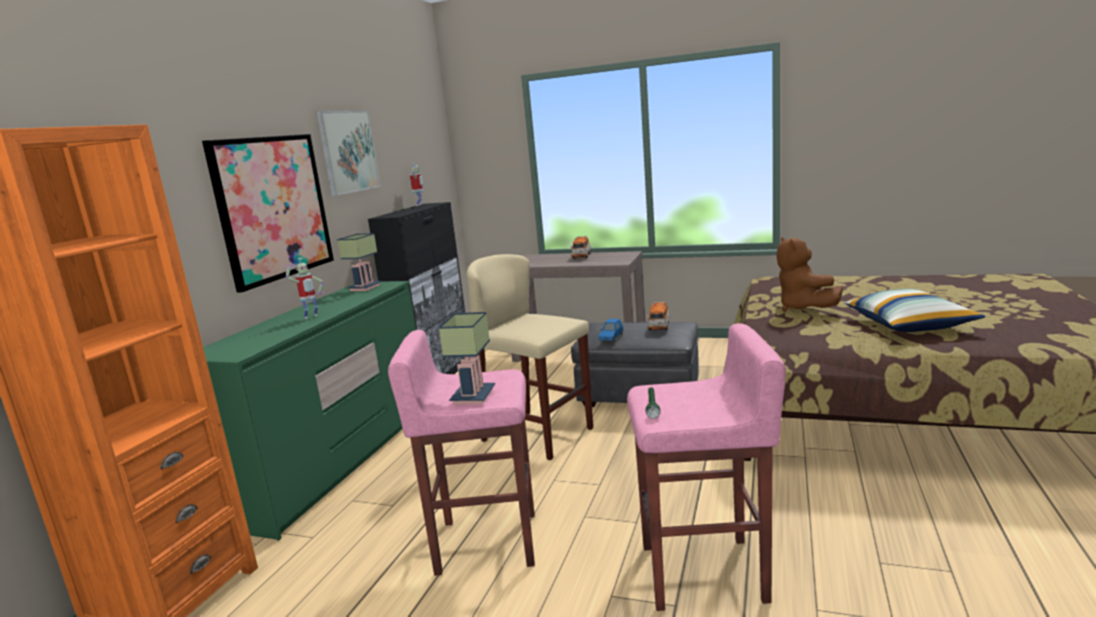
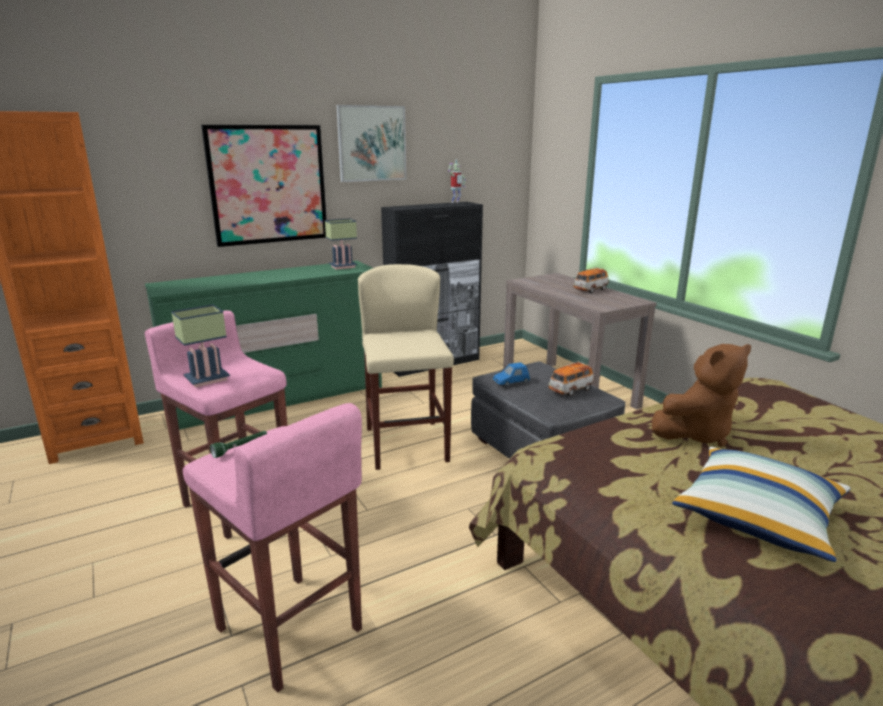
camera: 40 degrees right, 5 degrees up
toy robot [286,258,324,319] -> none
brown plush toy [776,237,843,312] -> brown plush toy turned 150 degrees counterclockwise [652,344,751,447]

